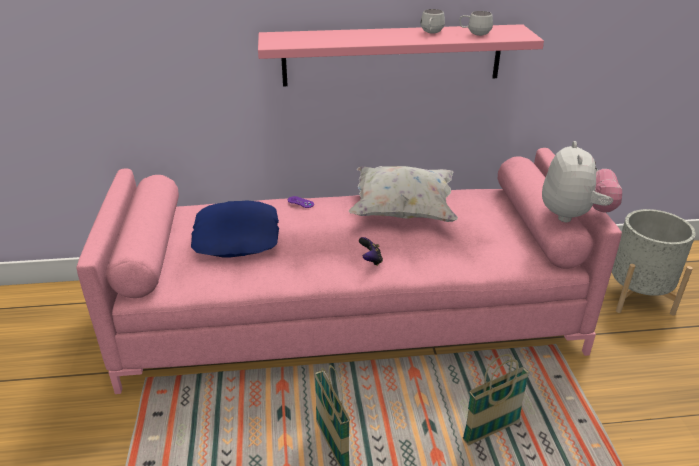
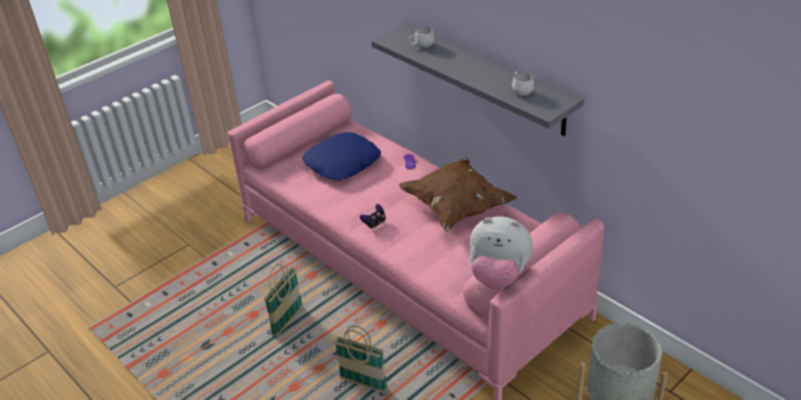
camera: 55 degrees right, 5 degrees up
pink shelf [258,24,544,86] -> grey shelf [371,24,584,136]
white pillow [349,166,458,222] -> brown pillow [399,157,517,231]
white mug [420,9,445,34] -> white mug moved to [408,27,435,47]
plush toy [542,141,622,222] -> plush toy turned 45 degrees clockwise [470,216,533,289]

